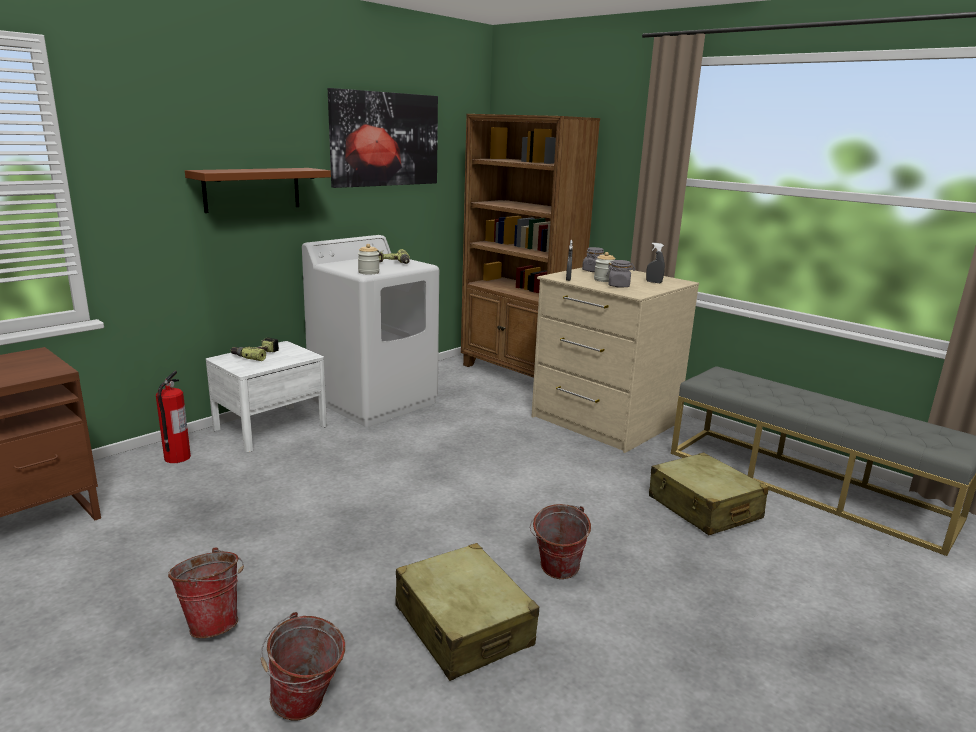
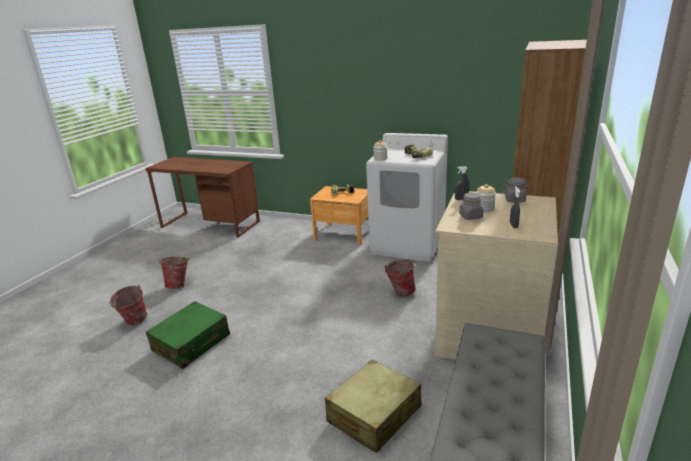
camera: 70 degrees right, 5 degrees up
fire extinguisher [156,371,191,463] -> none
brown shelf [185,168,331,213] -> none
white nightstand [206,341,327,452] -> brown nightstand [310,186,368,245]
picture [328,88,438,188] -> none
beige suitcase [395,543,539,681] -> green suitcase [146,301,230,369]
bucket [530,504,591,579] -> bucket moved to [384,259,416,297]

